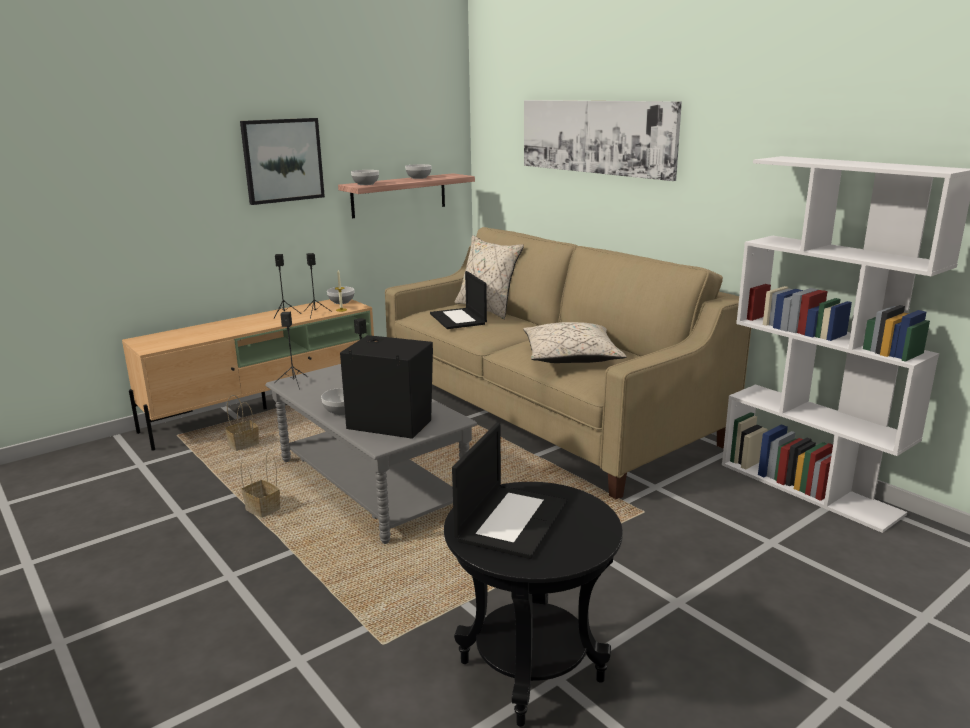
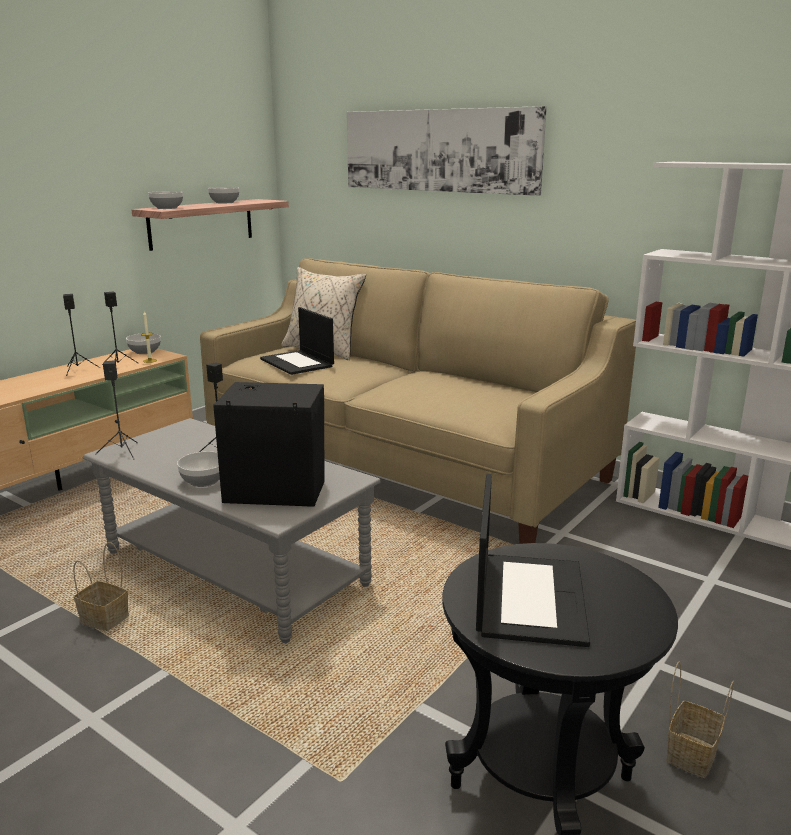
camera: 15 degrees left, 0 degrees up
basket [225,395,259,451] -> basket moved to [666,661,734,778]
picture [240,118,325,205] -> none
beige pillow [523,322,626,363] -> none

